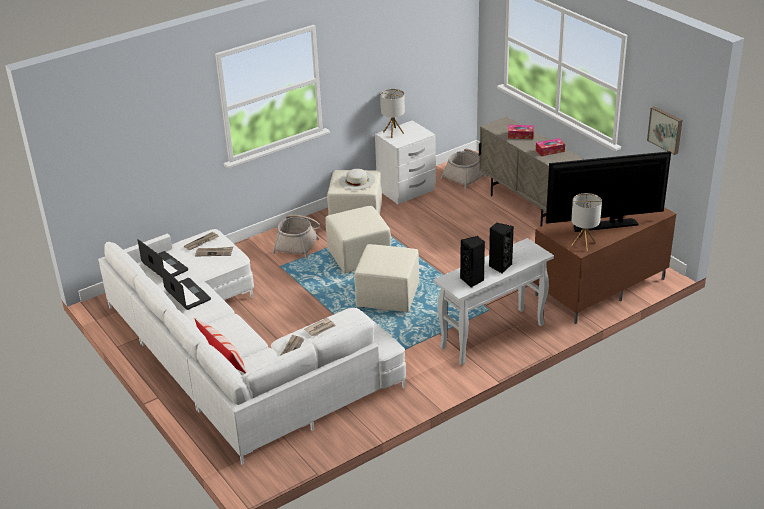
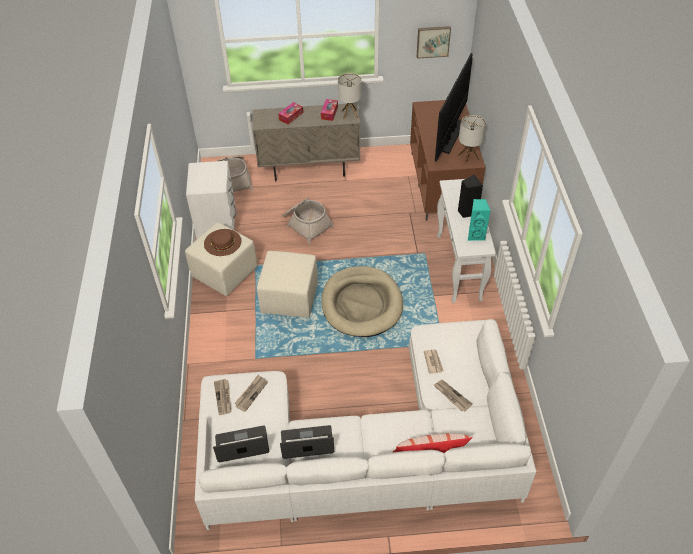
camera: 60 degrees left, 15 degrees up
basket [272,215,320,259] -> basket moved to [282,197,335,244]
white hat [339,169,375,190] -> brown hat [204,229,241,256]
beige ottoman [354,244,419,312] -> beige dog bed [321,266,403,337]
table lamp [380,89,405,138] -> table lamp moved to [338,73,361,120]
black speaker [460,236,485,288] -> turquoise speaker [468,199,491,241]

